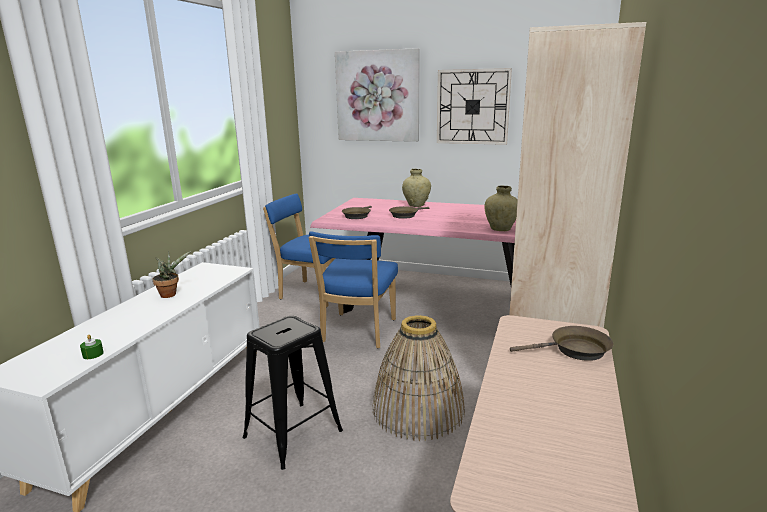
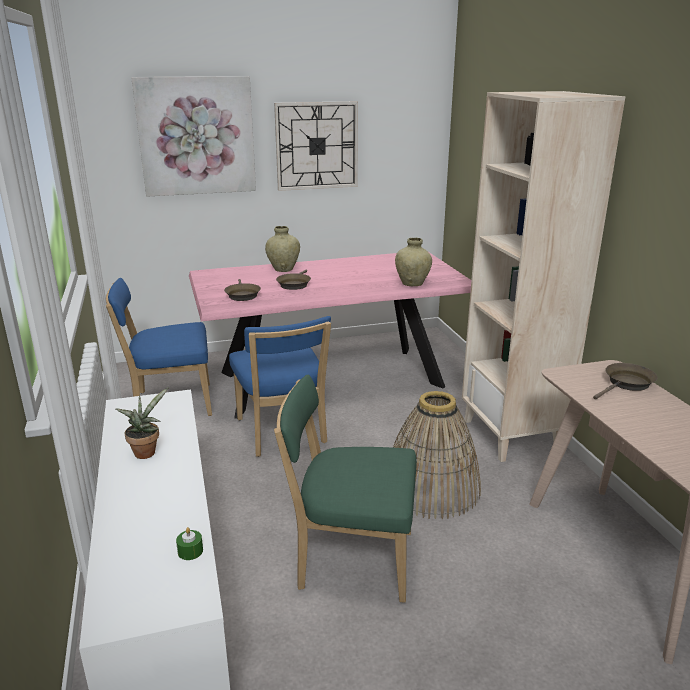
camera: 35 degrees left, 5 degrees up
black stool [243,316,343,470] -> green chair [274,374,417,603]

